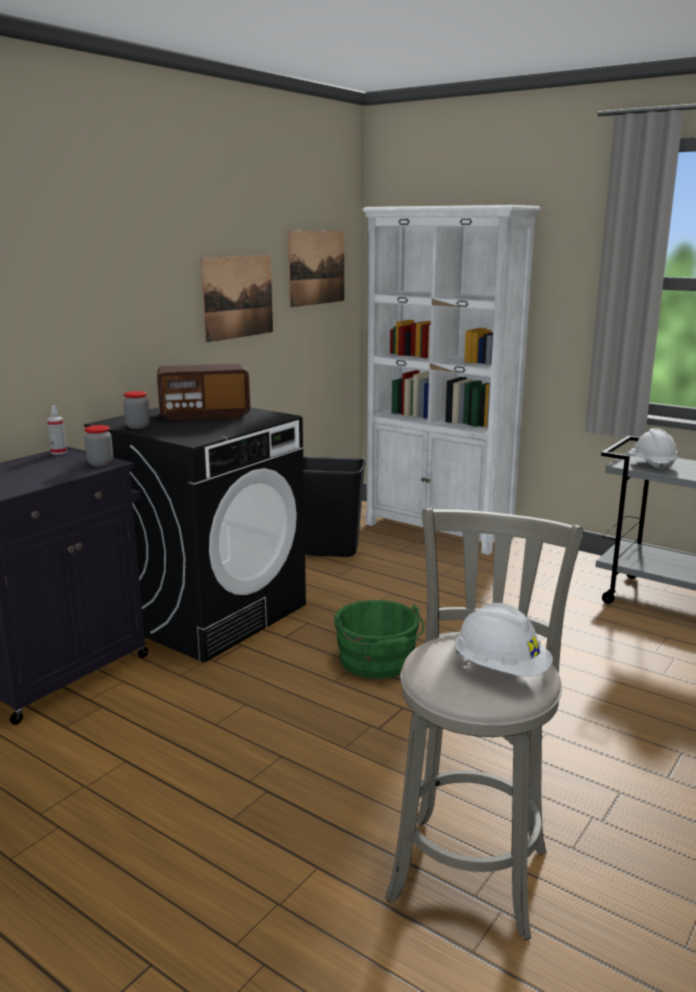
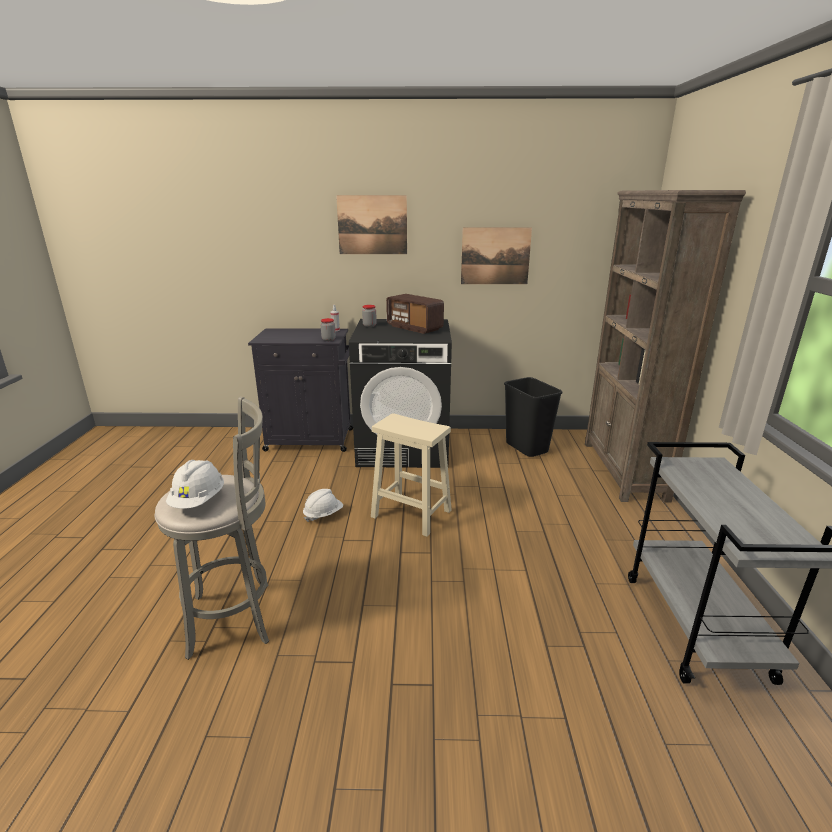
camera: 55 degrees right, 5 degrees up
picture [288,230,344,308] -> picture moved to [336,195,407,254]
green bucket [334,600,424,679] -> beige stool [371,413,452,537]
white bookcase [362,205,541,555] -> brown bookcase [585,190,746,502]
white hard hat [631,428,678,472] -> white hard hat moved to [303,489,343,522]

